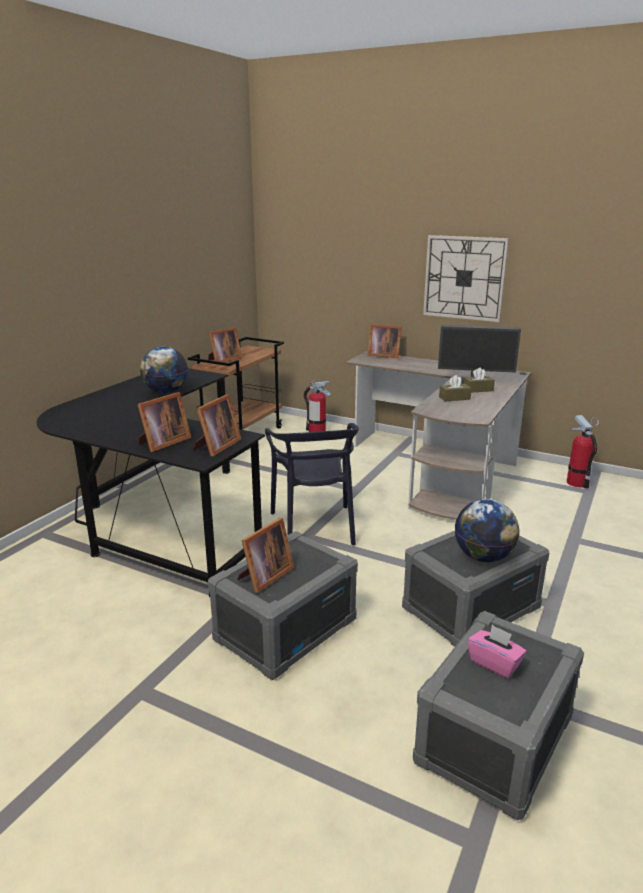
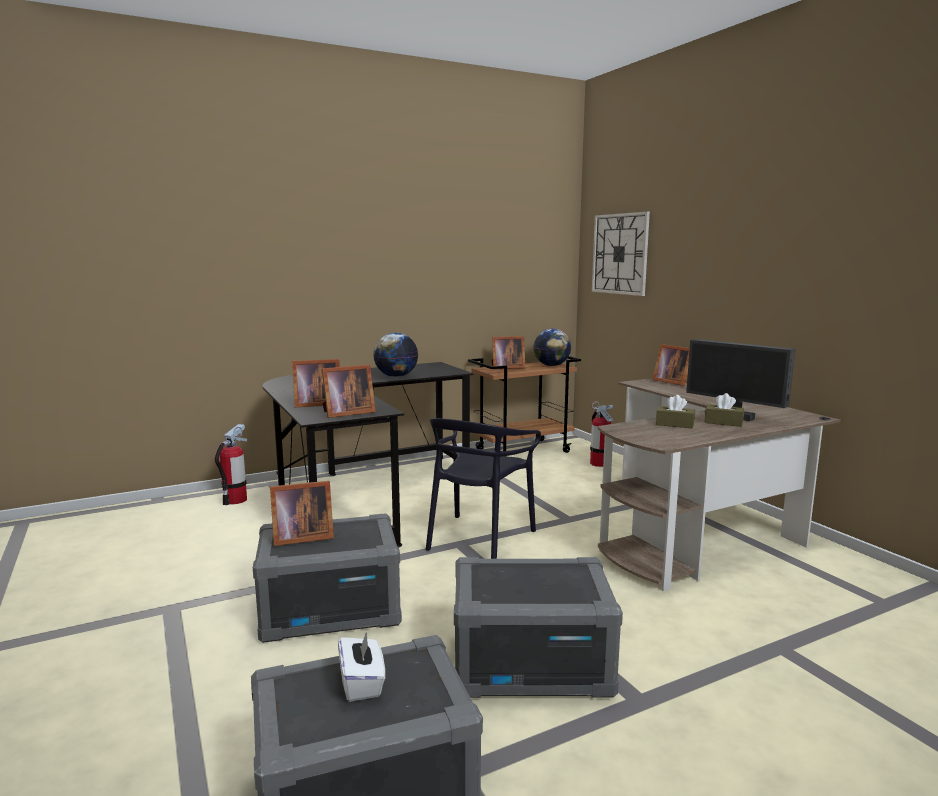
camera: 35 degrees right, 10 degrees down
wall clock [423,235,509,322] -> wall clock moved to [592,212,650,296]
globe [455,499,520,562] -> globe moved to [533,329,571,366]
pink tissue box [468,625,527,678] -> white tissue box [338,631,385,702]
fire extinguisher [567,415,599,489] -> fire extinguisher moved to [215,424,247,505]

